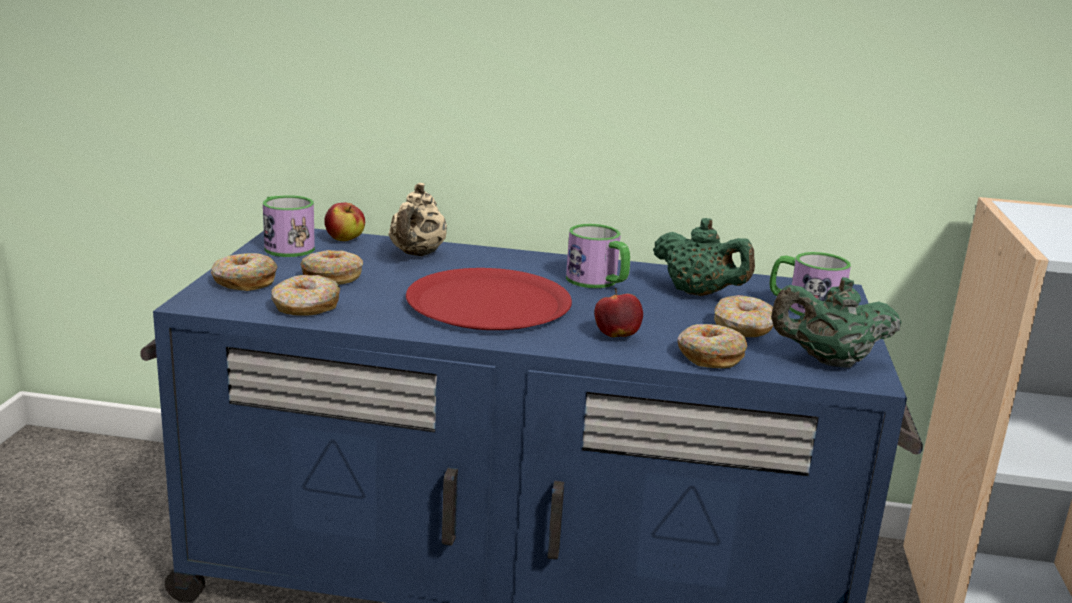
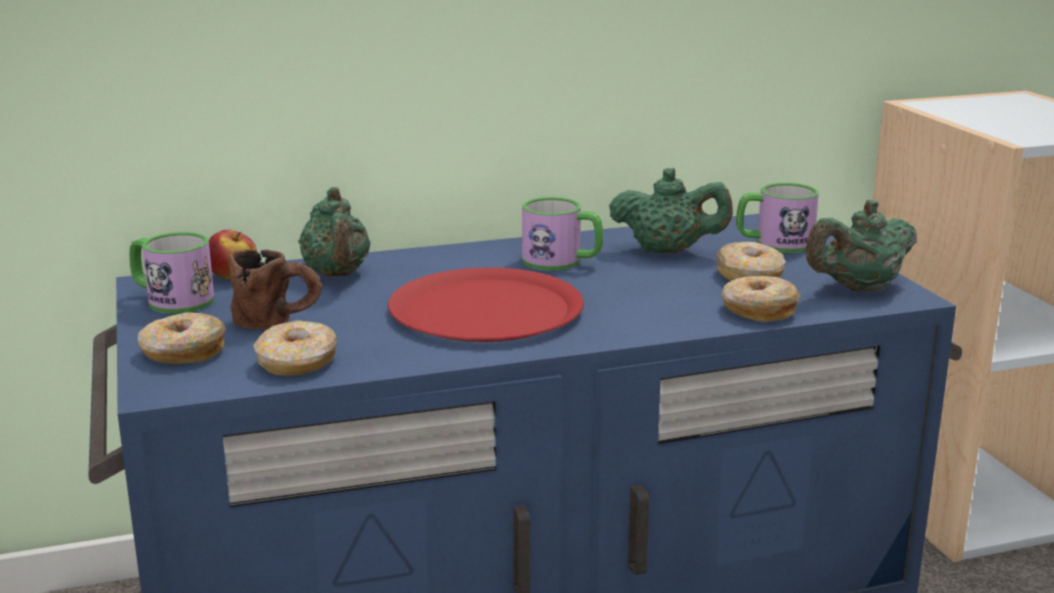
camera: 25 degrees left, 0 degrees up
donut [301,250,363,285] -> brown mug [228,249,322,329]
beige teapot [389,183,447,256] -> green teapot [298,187,370,276]
apple [594,288,643,337] -> none

